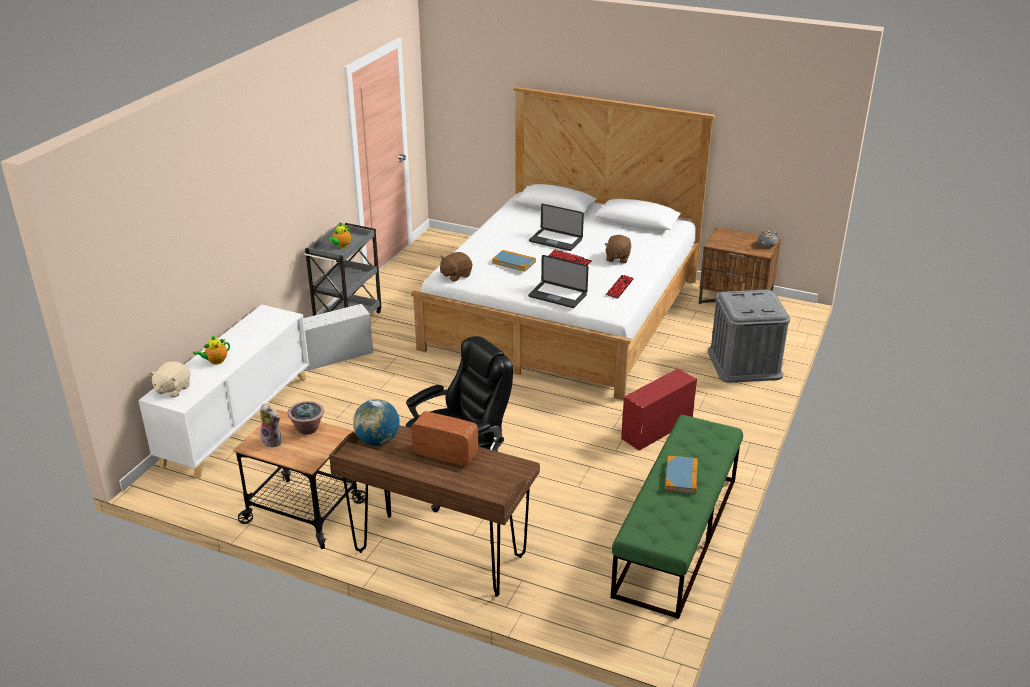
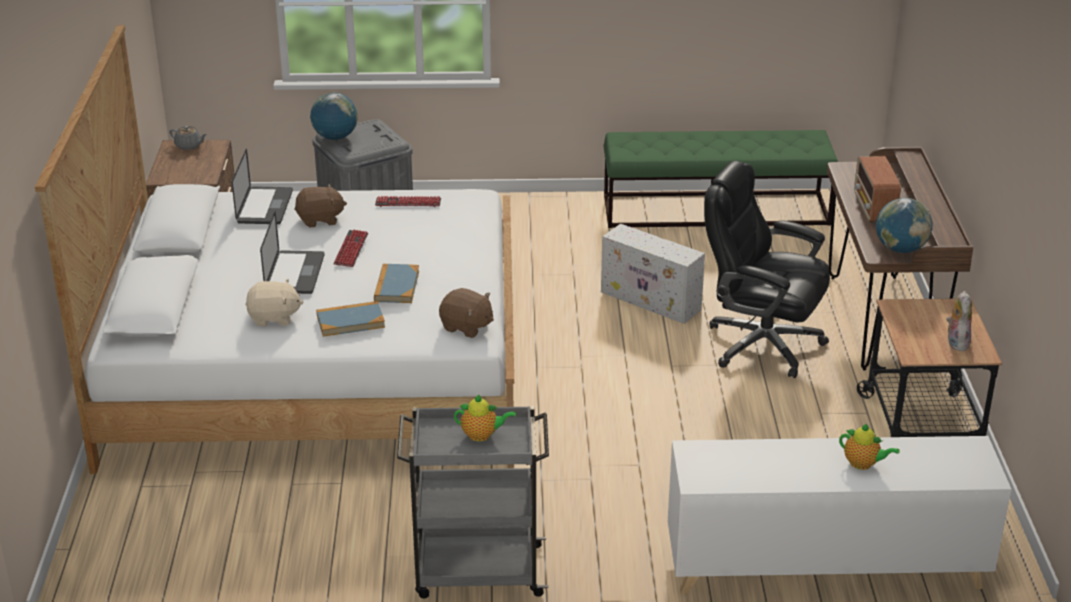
camera: 115 degrees left, 0 degrees up
beige plush toy [150,361,190,397] -> beige plush toy moved to [245,279,304,326]
potted plant [288,401,324,435] -> none
white storage box [303,304,373,371] -> white storage box moved to [601,224,705,324]
laptop [528,255,588,308] -> laptop moved to [232,149,293,224]
red storage box [621,369,697,451] -> none
book [665,456,698,494] -> book moved to [316,301,385,337]
none -> globe [310,93,358,140]

